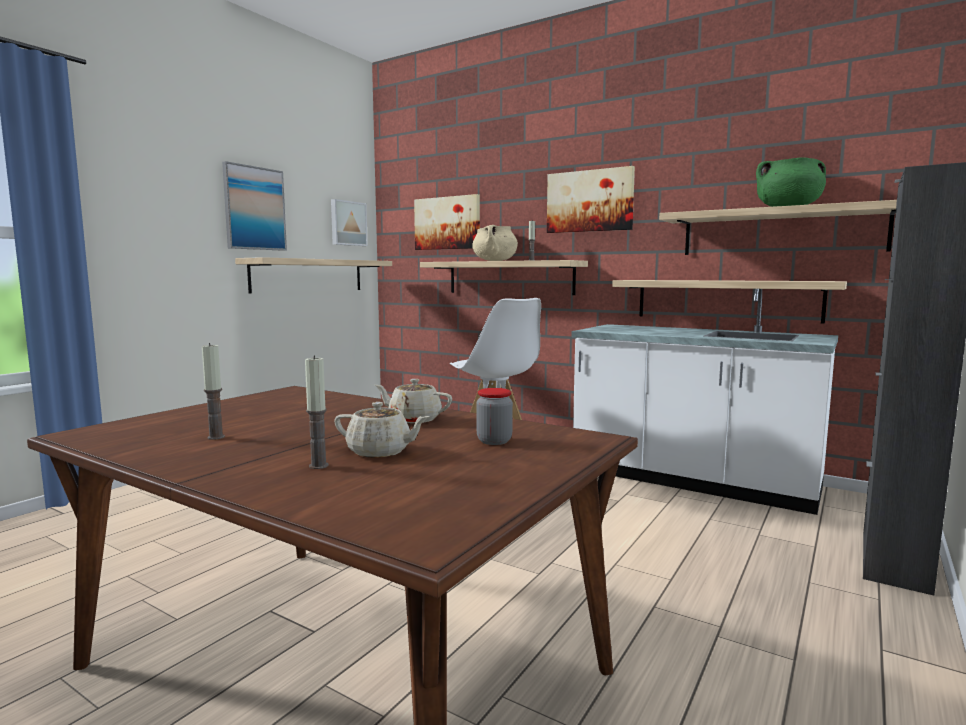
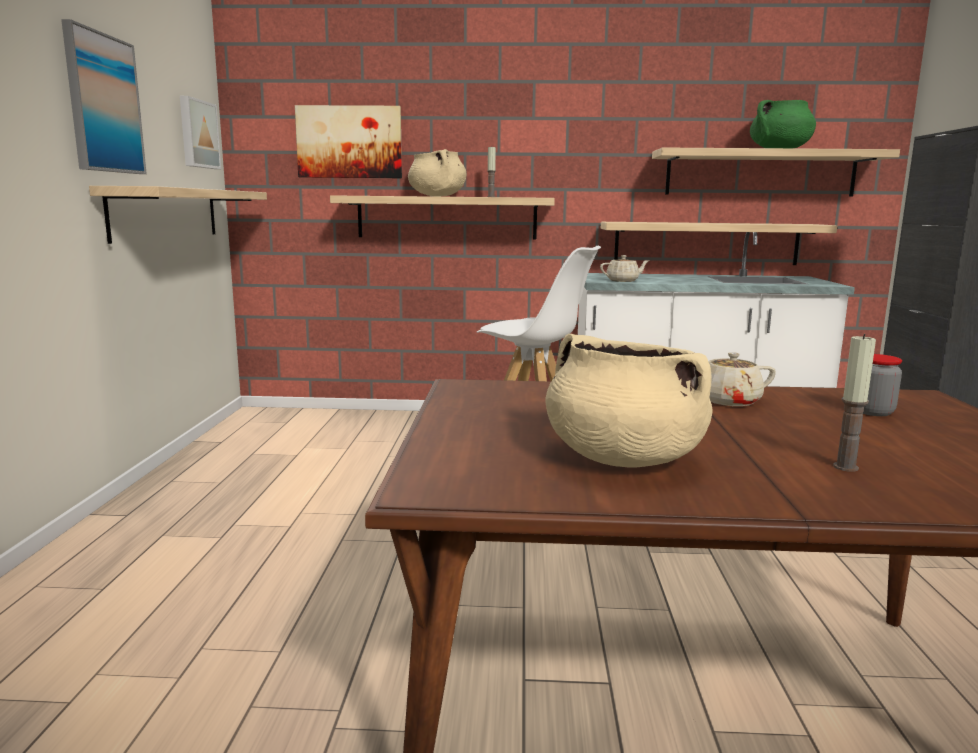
camera: 30 degrees left, 5 degrees up
candle [202,343,225,440] -> beige cooking pot [545,333,712,467]
beige teapot [334,402,429,458] -> beige teapot moved to [600,255,650,282]
picture [547,166,635,233] -> none

